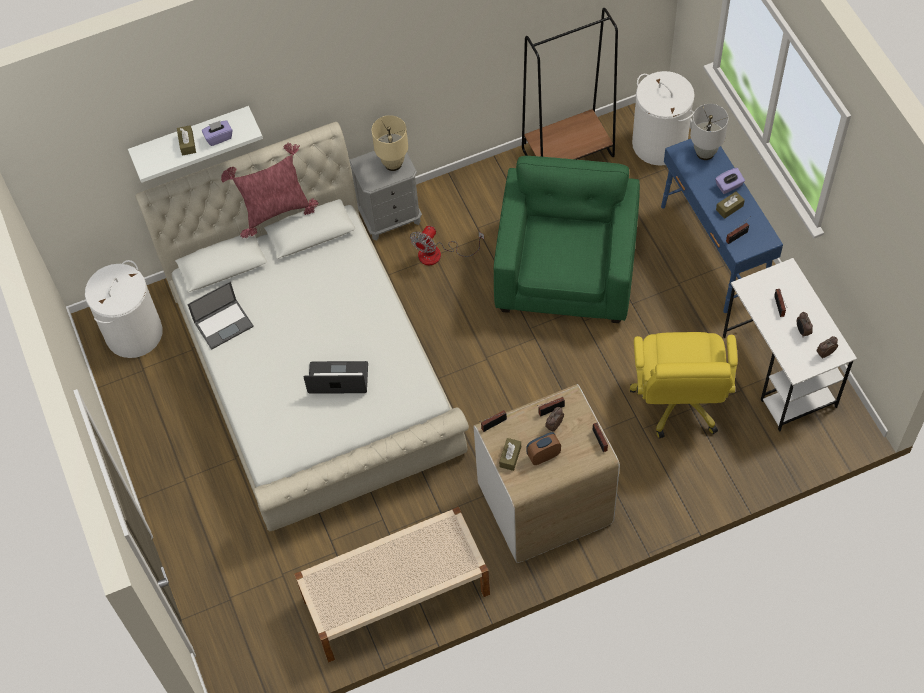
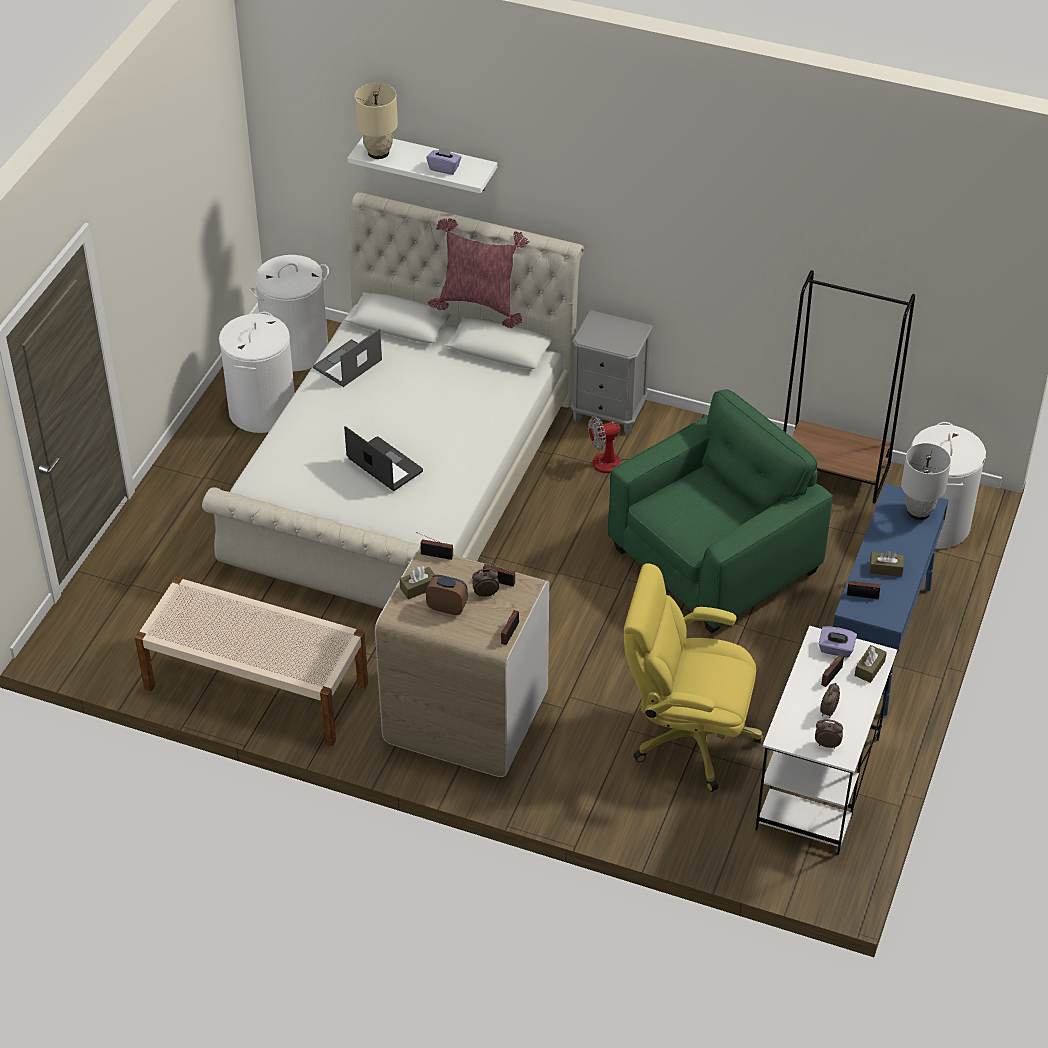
camera: 40 degrees right, 15 degrees down
brown tissue box [177,125,196,156] -> brown tissue box moved to [854,645,887,683]
laptop [187,281,254,350] -> laptop turned 120 degrees clockwise [313,328,382,387]
beige table lamp [372,115,408,171] -> beige table lamp moved to [354,83,398,159]
yellow office chair [630,332,738,439] -> yellow office chair turned 60 degrees clockwise [624,563,764,792]
purple tissue box [715,168,745,194] -> purple tissue box moved to [819,626,857,658]
none -> white laundry basket [219,312,295,433]

